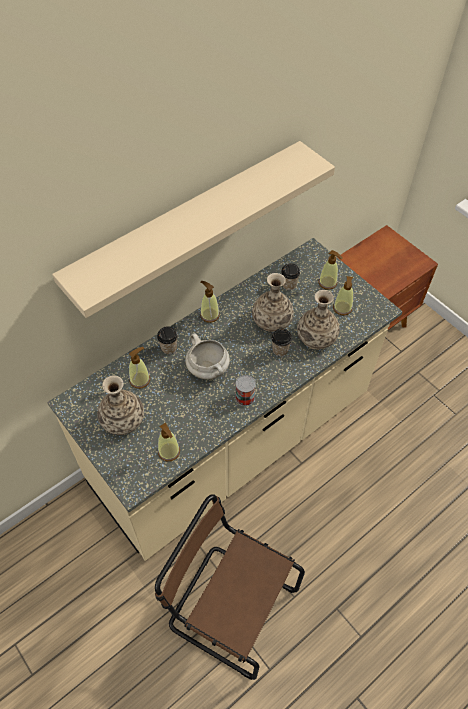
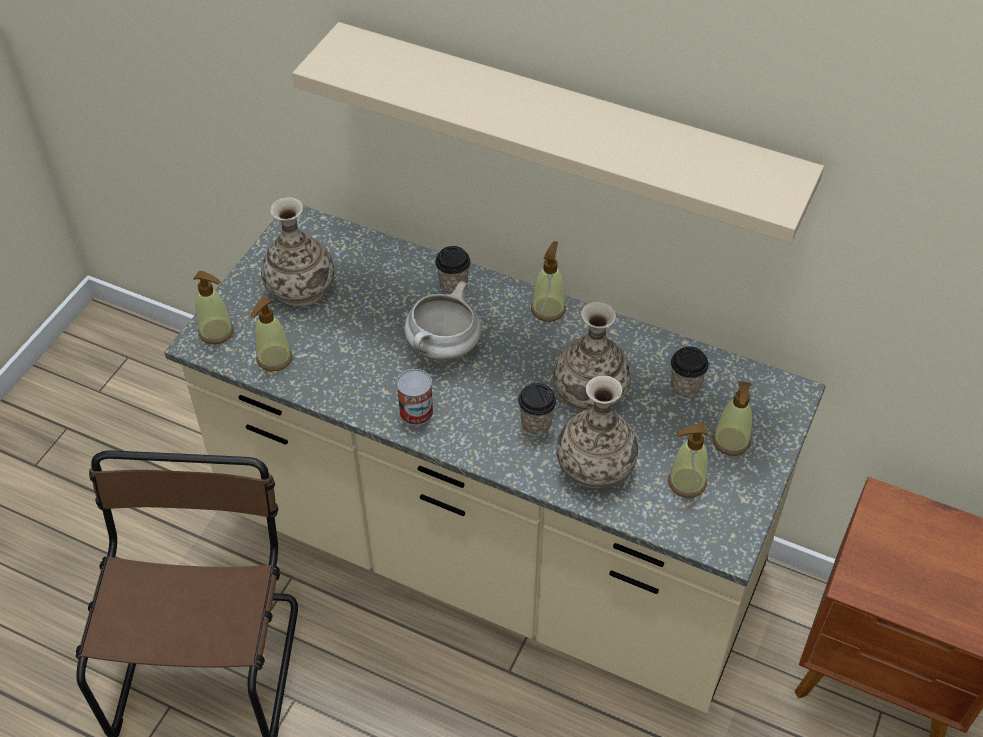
camera: 65 degrees right, 5 degrees down
soap dispenser [129,347,150,389] -> soap dispenser moved to [193,271,234,344]

